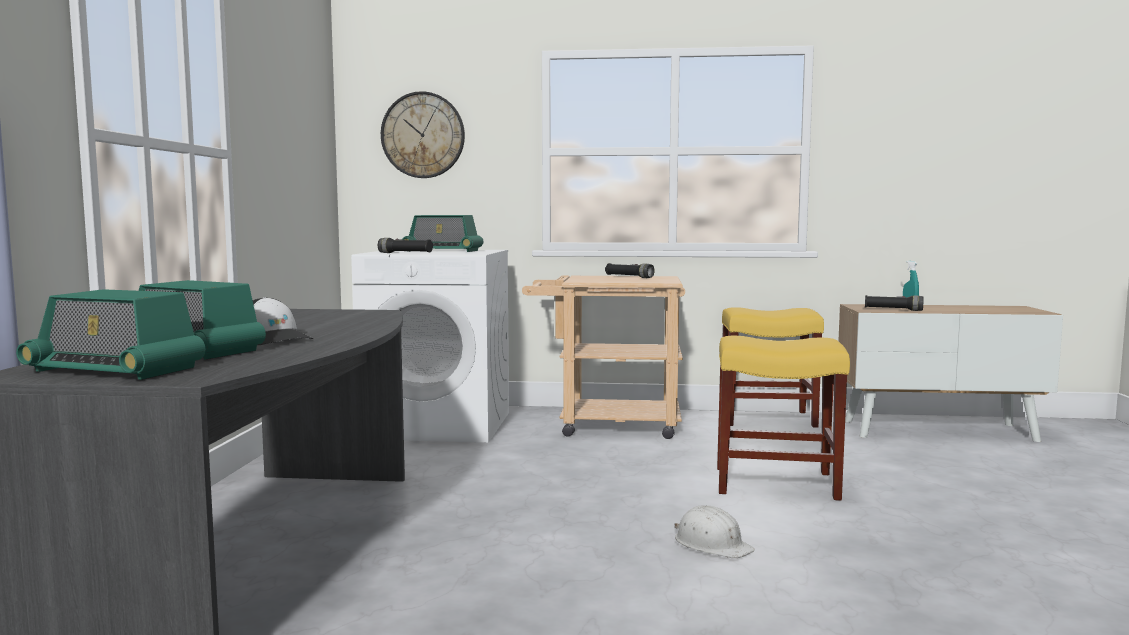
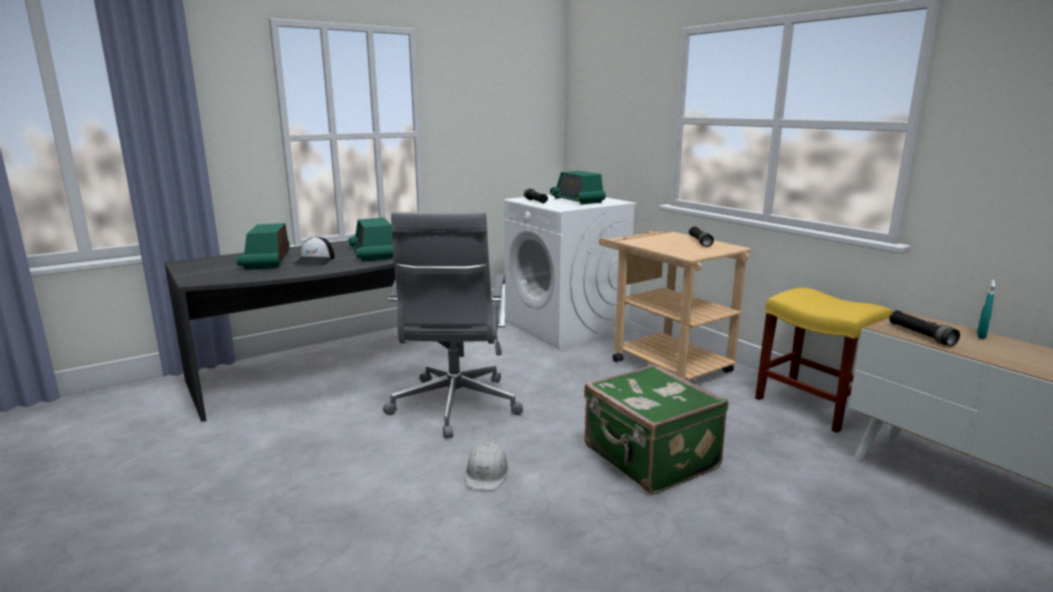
camera: 50 degrees right, 10 degrees up
radio [16,289,205,380] -> radio moved to [349,217,393,262]
wall clock [381,91,465,178] -> none
yellow stool [717,336,850,501] -> green suitcase [584,365,728,494]
none -> grey office chair [383,212,523,438]

